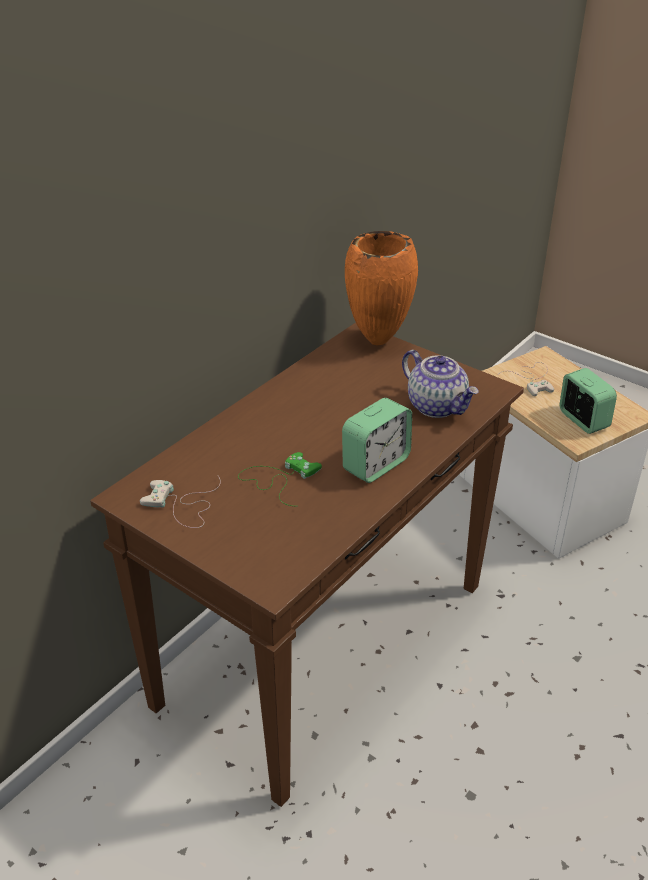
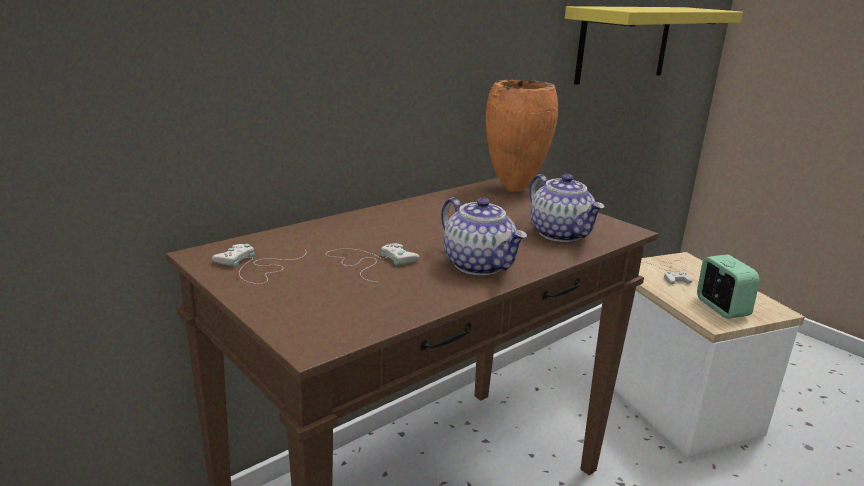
camera: 10 degrees right, 15 degrees down
green game controller [238,452,322,506] -> white game controller [326,244,419,282]
alarm clock [342,398,412,483] -> teapot [441,197,527,275]
none -> yellow shelf [565,6,743,85]

